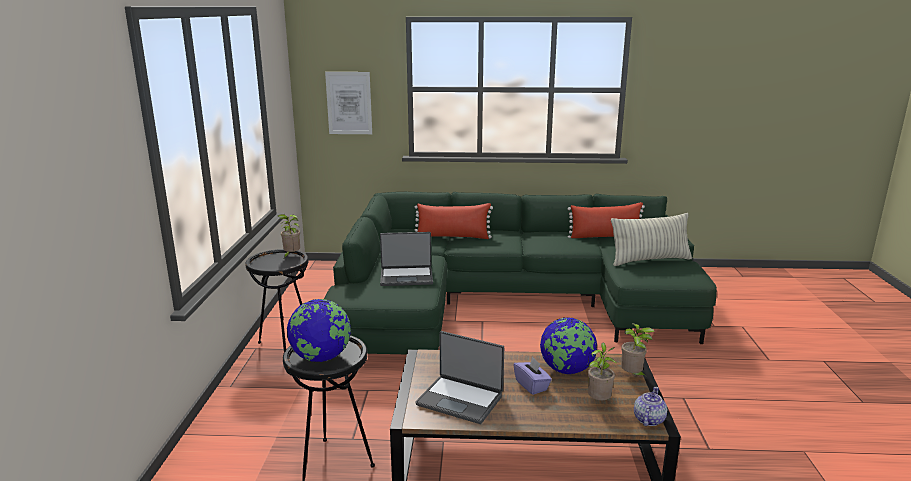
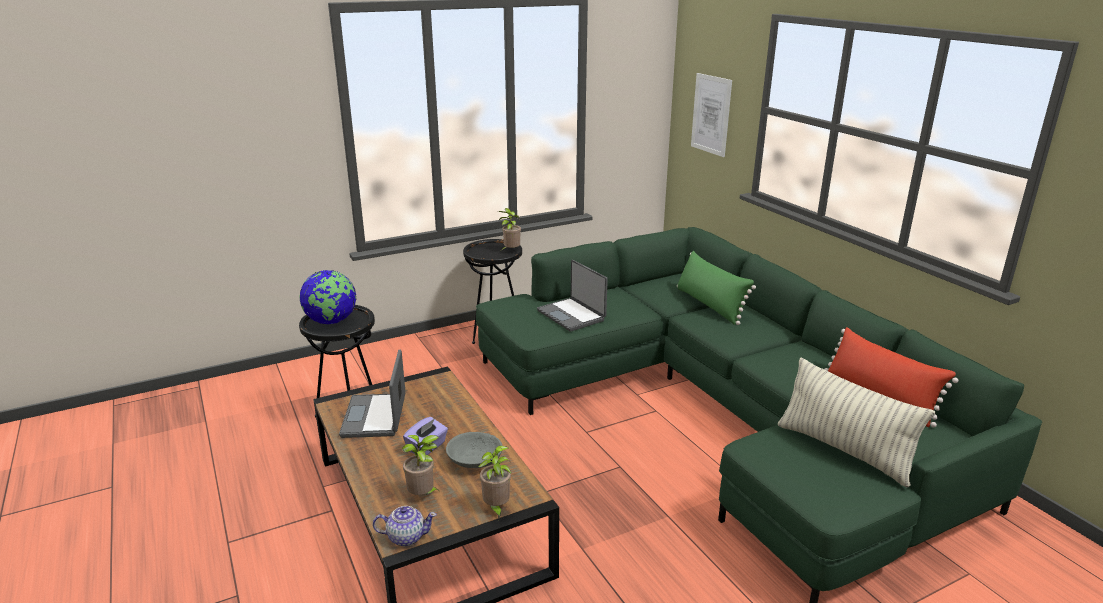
camera: 60 degrees right, 5 degrees up
red pillow [415,203,493,239] -> green pillow [677,251,756,325]
globe [540,317,597,374] -> grey bowl [446,432,503,468]

